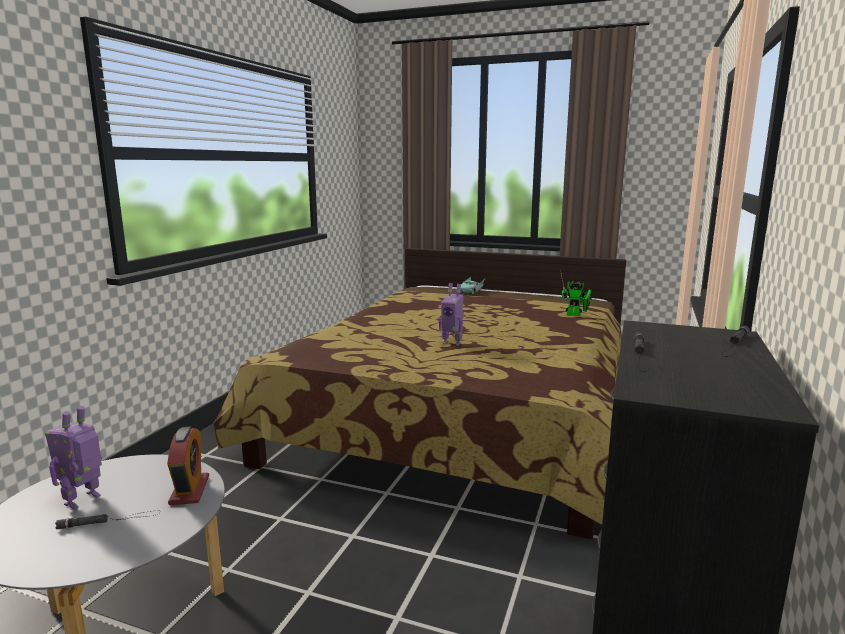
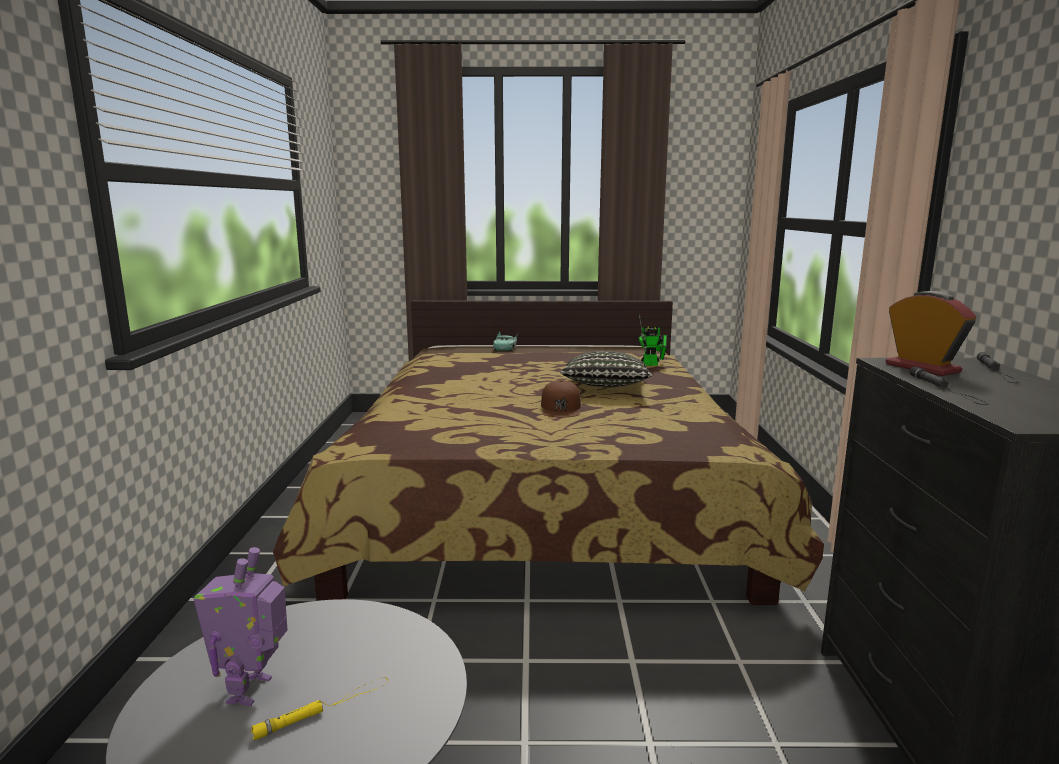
camera: 20 degrees left, 0 degrees up
black flashlight [55,511,154,529] -> yellow flashlight [251,677,388,740]
alarm clock [167,427,209,505] -> alarm clock moved to [885,291,976,376]
toy robot [439,283,464,346] -> brown cap [541,380,581,418]
none -> pillow [560,351,653,387]

